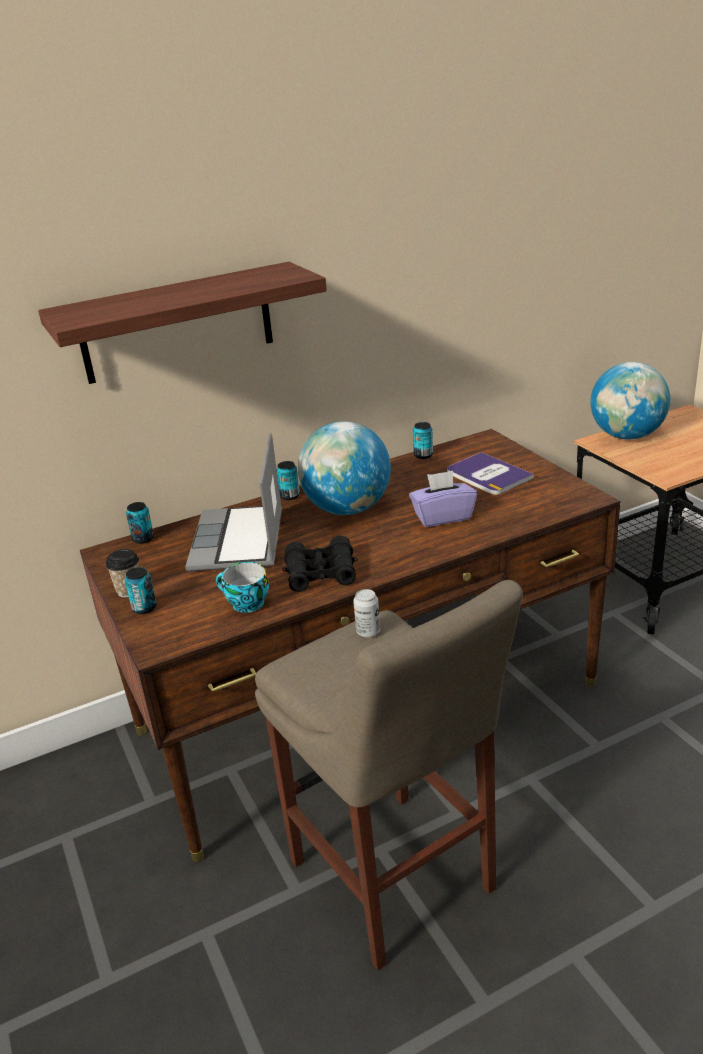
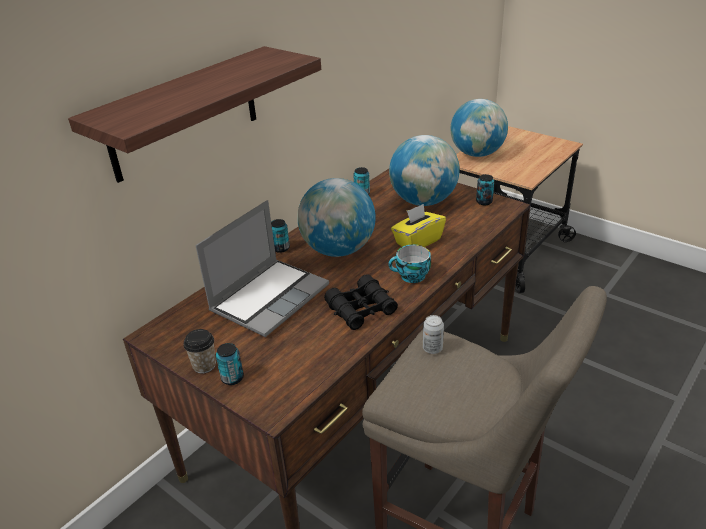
camera: 25 degrees left, 5 degrees up
can [126,502,154,544] -> can moved to [476,174,494,205]
laptop [185,433,282,571] -> laptop turned 120 degrees counterclockwise [195,200,329,337]
cup [216,562,269,613] -> cup moved to [388,245,431,283]
purple tissue box [409,471,477,527] -> yellow tissue box [391,204,446,247]
book [447,452,534,495] -> globe [389,135,460,206]

